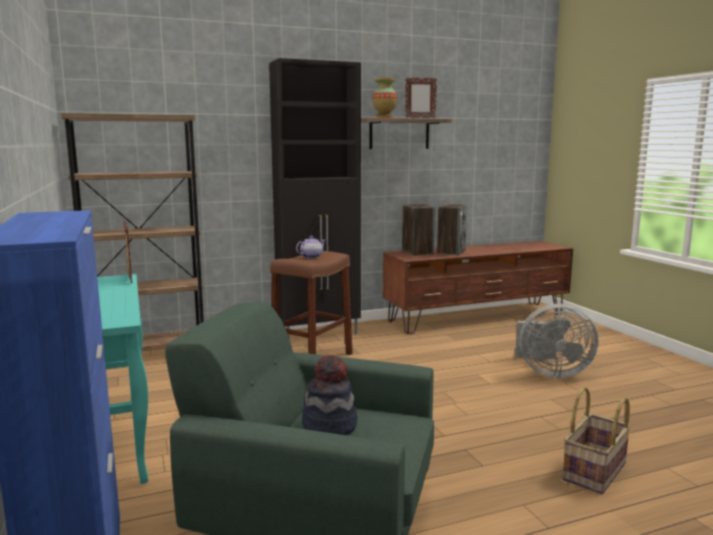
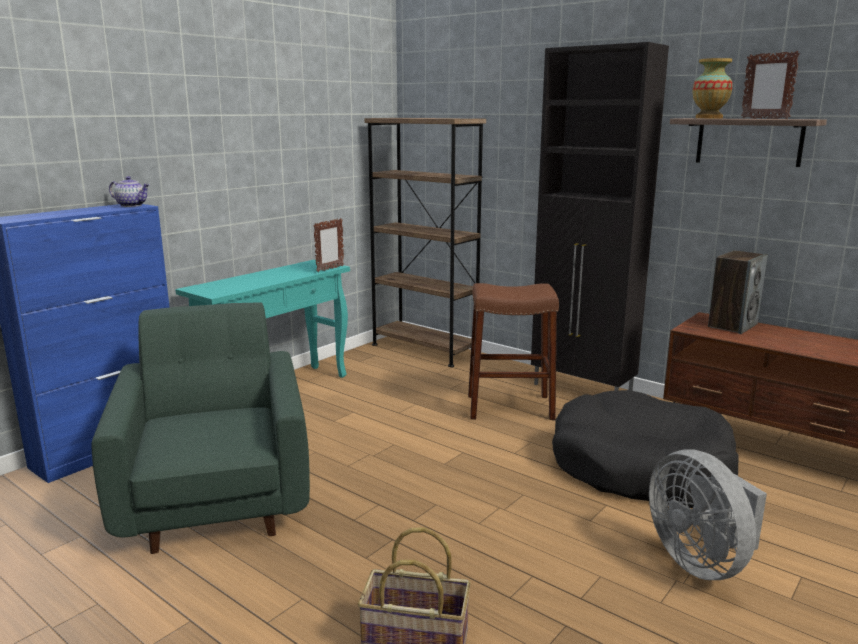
camera: 60 degrees right, 5 degrees up
teapot [296,236,325,259] -> teapot moved to [109,176,149,207]
hat [302,355,358,435] -> none
speaker [437,204,467,256] -> none
none -> black dog bed [552,390,739,508]

